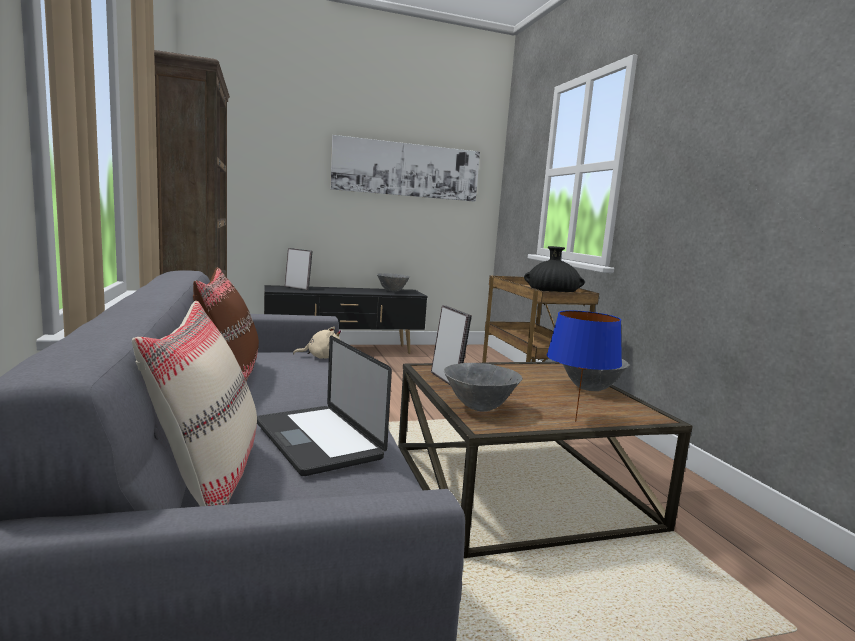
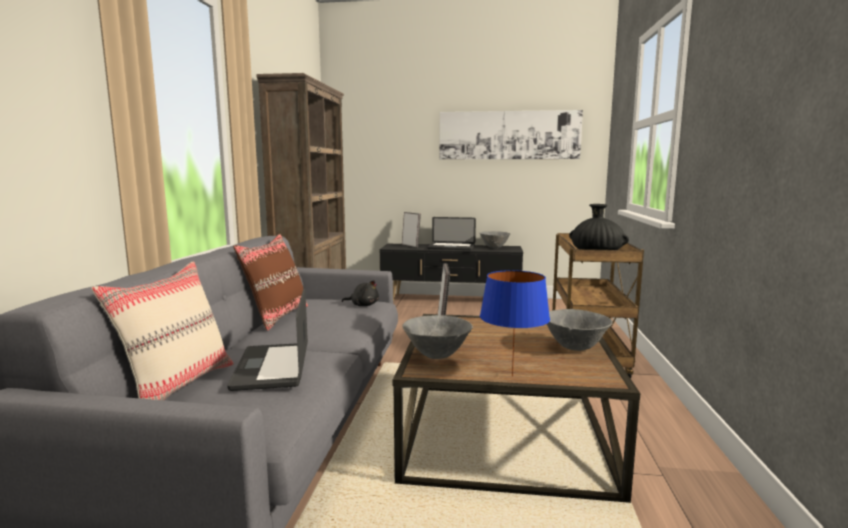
camera: 25 degrees right, 0 degrees up
beige plush toy [293,327,341,359] -> black plush toy [342,280,379,306]
none -> laptop [427,217,476,250]

